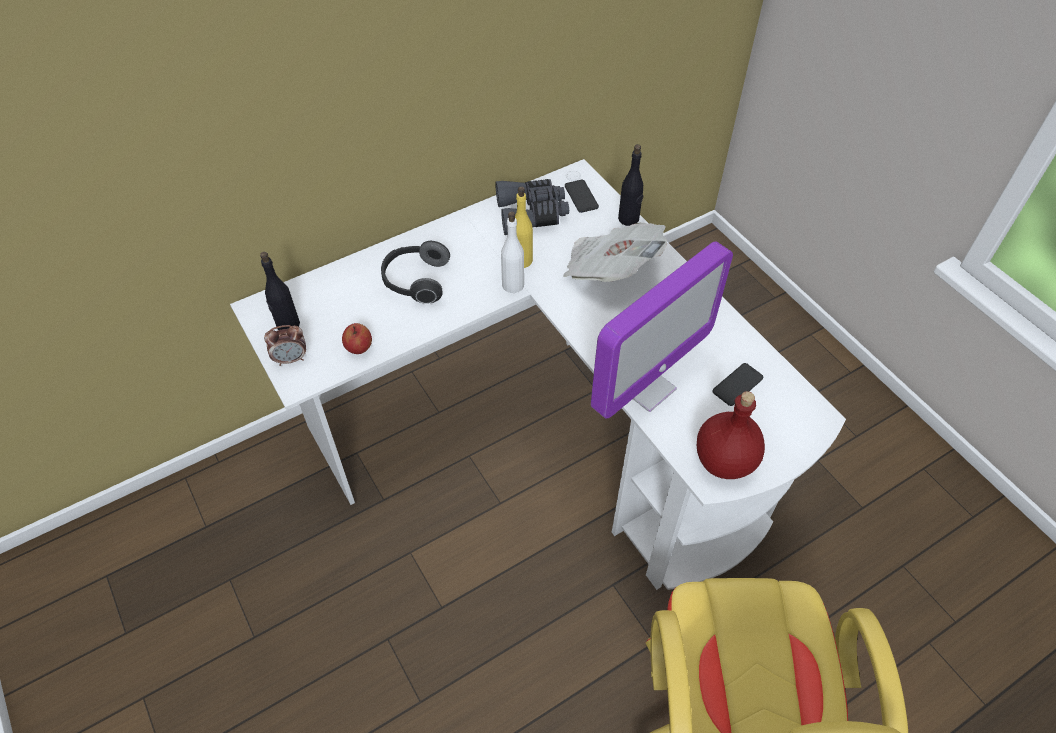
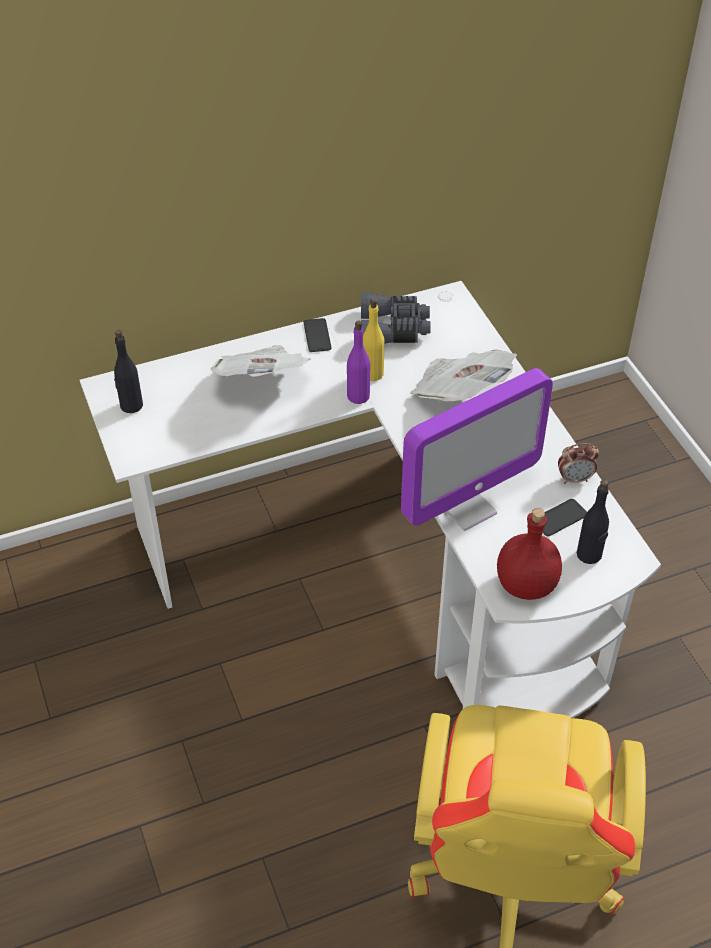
camera: 10 degrees right, 5 degrees down
alarm clock [264,325,306,366] -> alarm clock moved to [558,443,599,484]
apple [342,323,372,354] -> none
headphones [381,241,450,304] -> newspaper [210,345,311,377]
white bottle [501,211,524,293] -> purple bottle [347,320,370,404]
phone [565,180,599,213] -> phone moved to [304,318,331,352]
black bottle [618,144,643,226] -> black bottle moved to [577,479,609,564]

